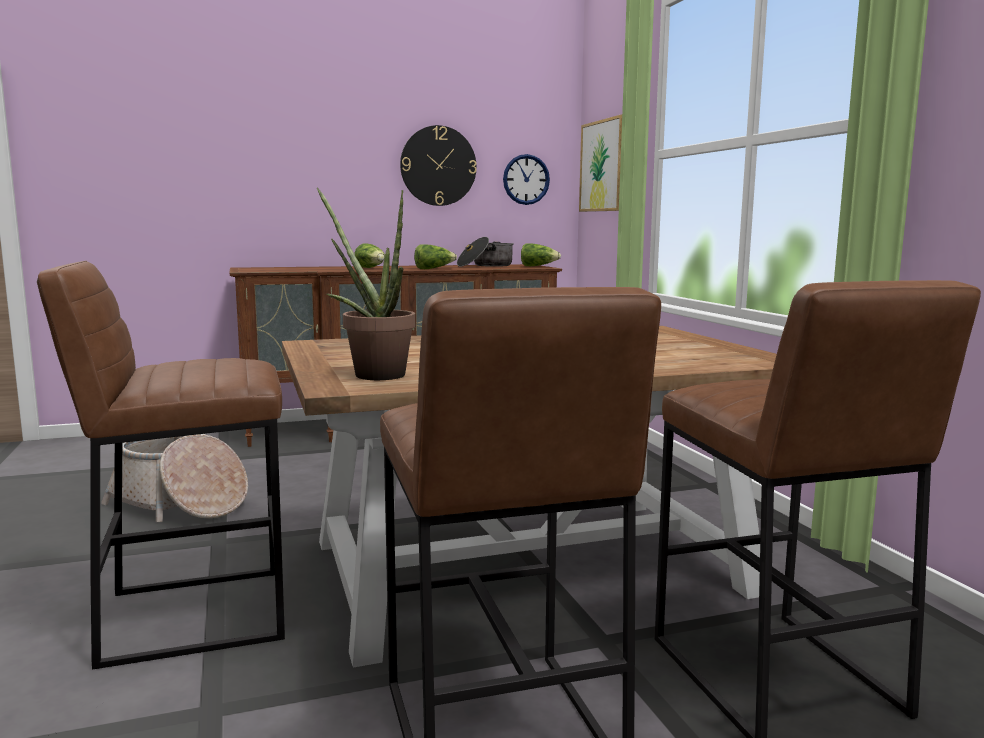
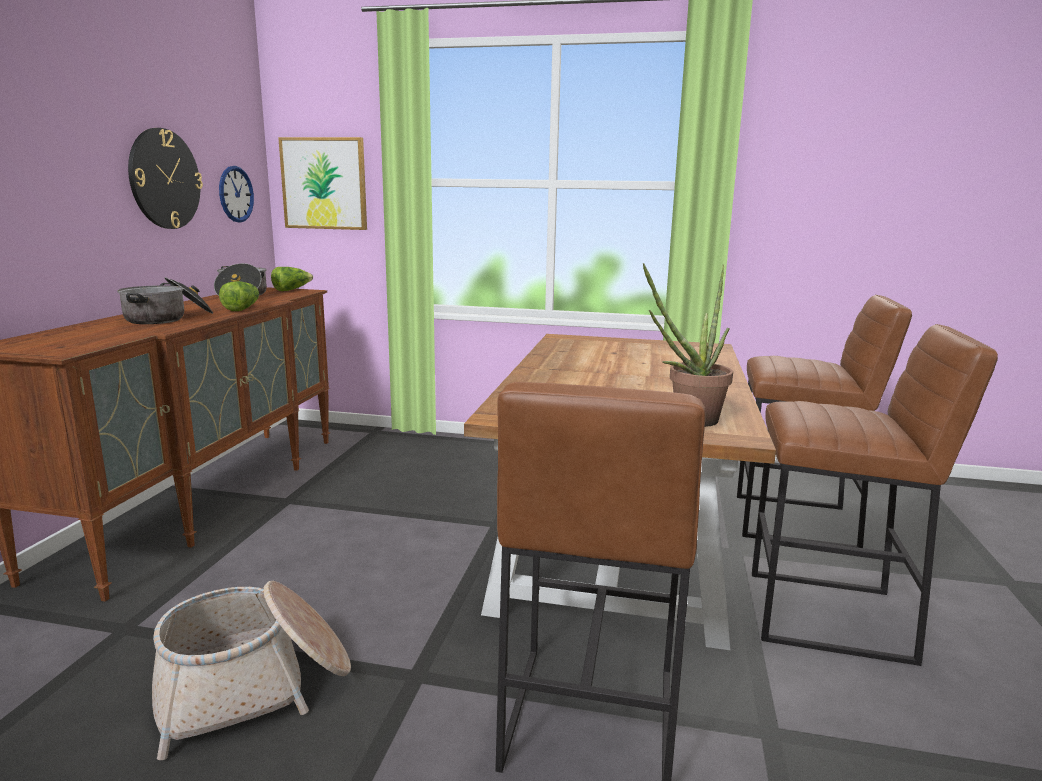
camera: 60 degrees left, 5 degrees up
lettuce [354,243,385,268] -> cooking pot [117,277,213,324]

